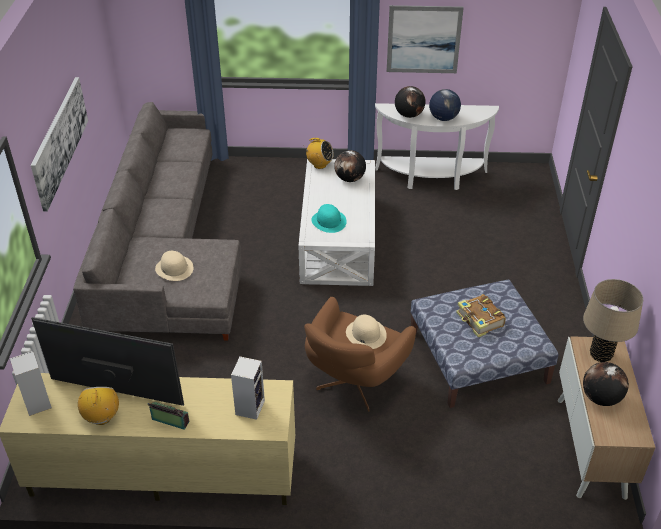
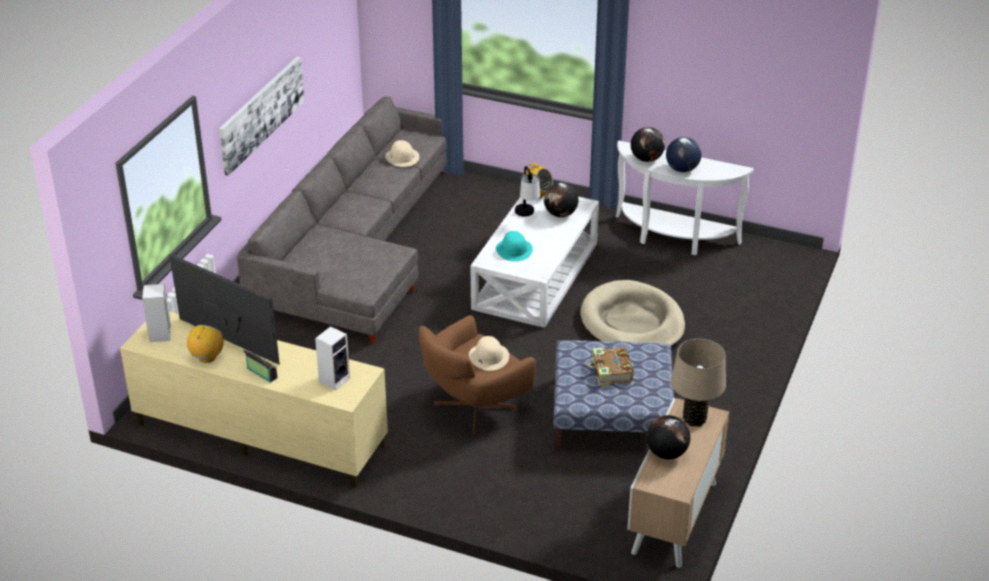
camera: 20 degrees right, 5 degrees down
beige hat [155,251,193,281] -> beige hat moved to [385,140,419,167]
picture [387,5,464,73] -> none
none -> table lamp [515,166,540,217]
none -> beige dog bed [581,280,685,348]

